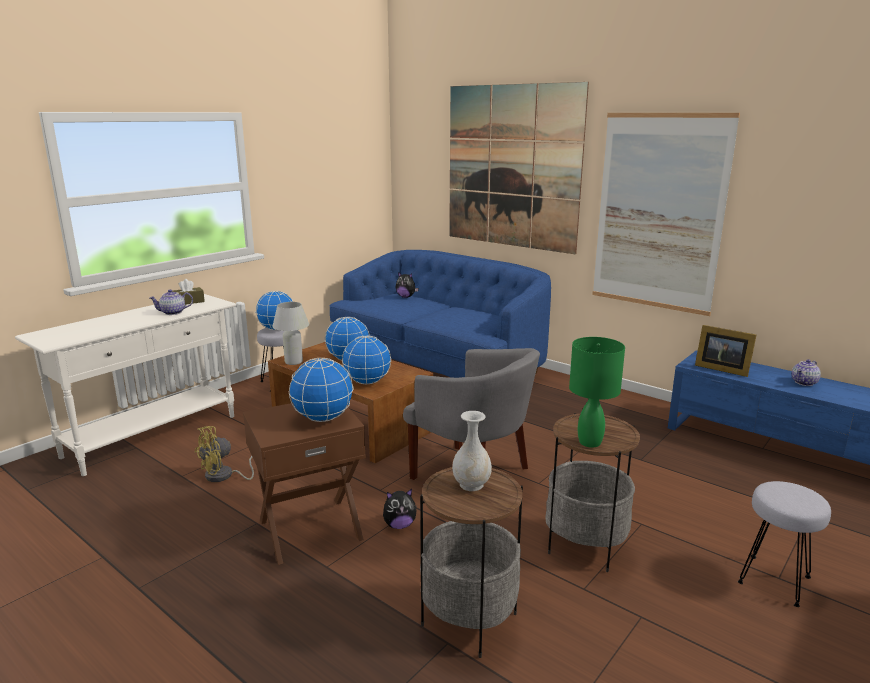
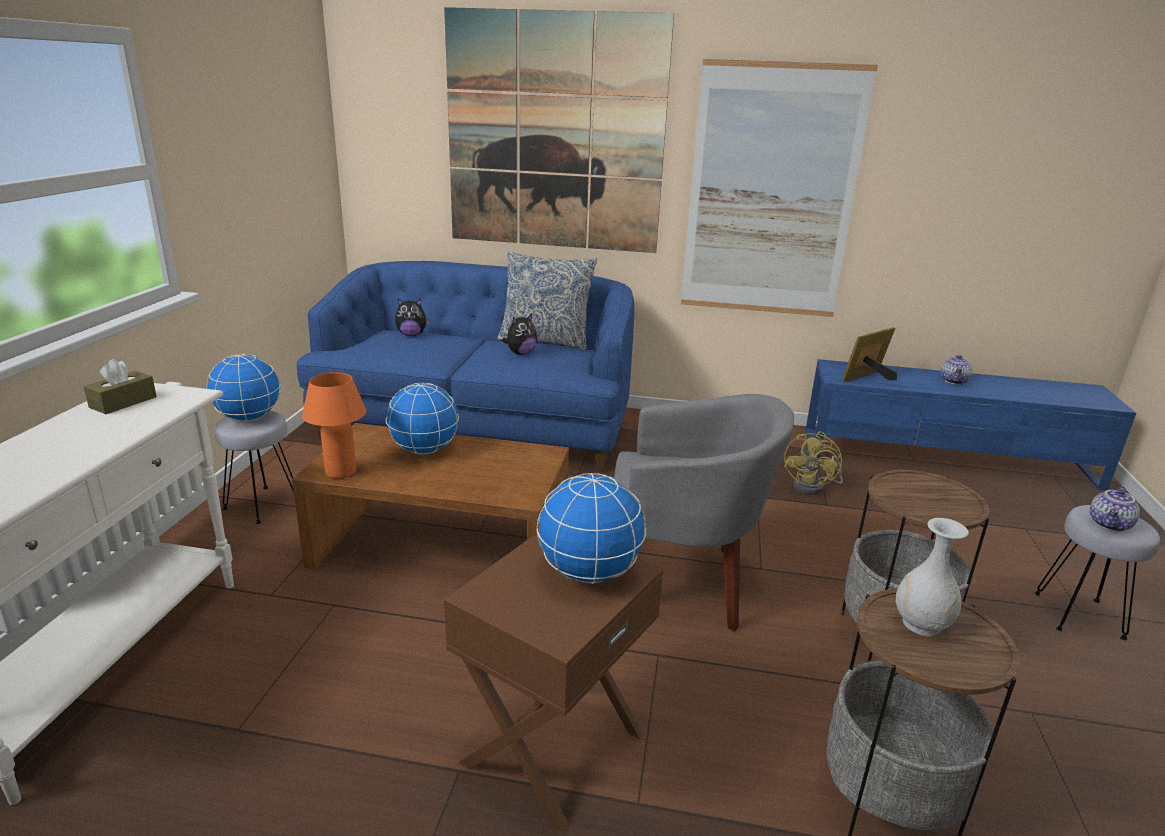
camera: 30 degrees left, 5 degrees up
teapot [149,290,193,315] -> teapot moved to [1090,486,1140,532]
yellow fan [195,426,254,482] -> yellow fan moved to [784,431,843,495]
white table lamp [272,302,309,365] -> orange table lamp [302,372,366,479]
globe [342,335,391,384] -> none
plush toy [383,489,417,529] -> plush toy moved to [502,313,537,355]
green table lamp [569,337,625,448] -> none
picture frame [695,325,756,377] -> picture frame turned 135 degrees clockwise [842,327,897,382]
none -> pillow [497,251,597,350]

